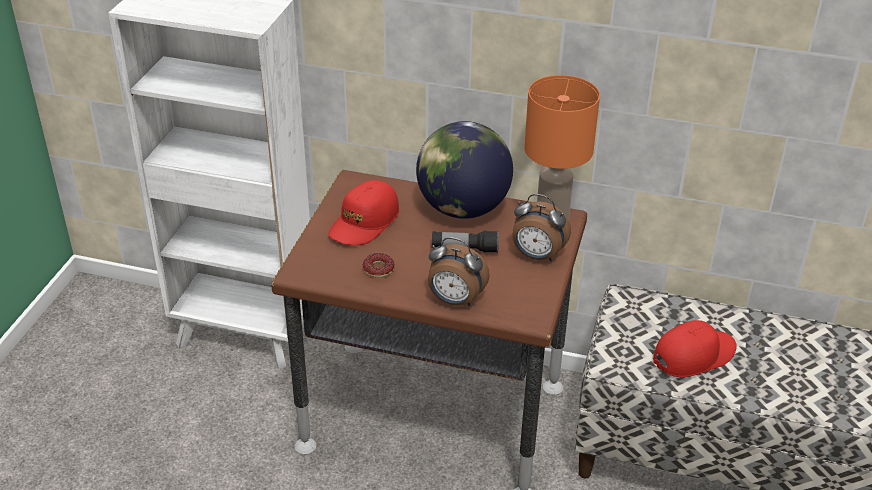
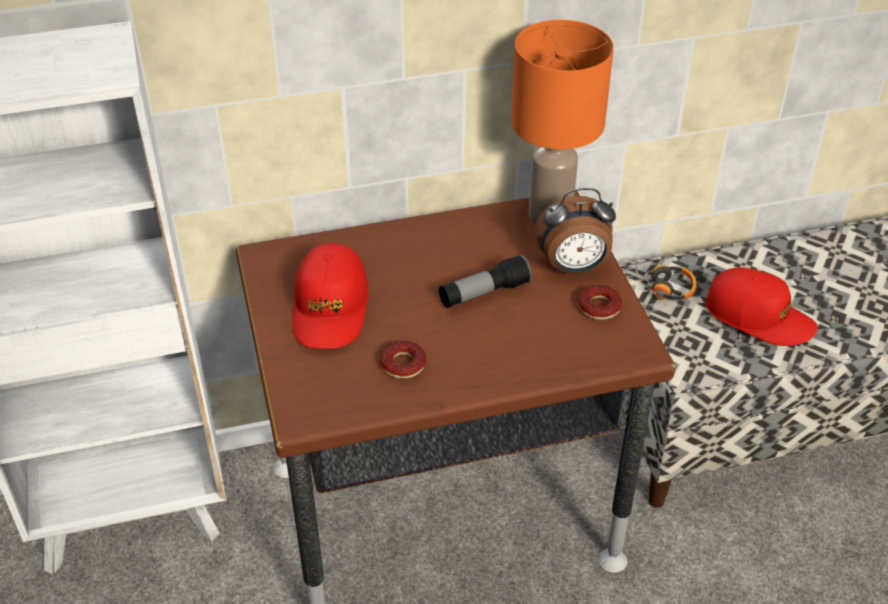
camera: 30 degrees left, 5 degrees up
globe [416,121,513,219] -> none
alarm clock [428,237,490,306] -> none
red cap [653,320,737,377] -> red cap turned 90 degrees clockwise [706,267,818,346]
none -> donut [578,285,622,320]
none -> headphones [619,258,696,300]

